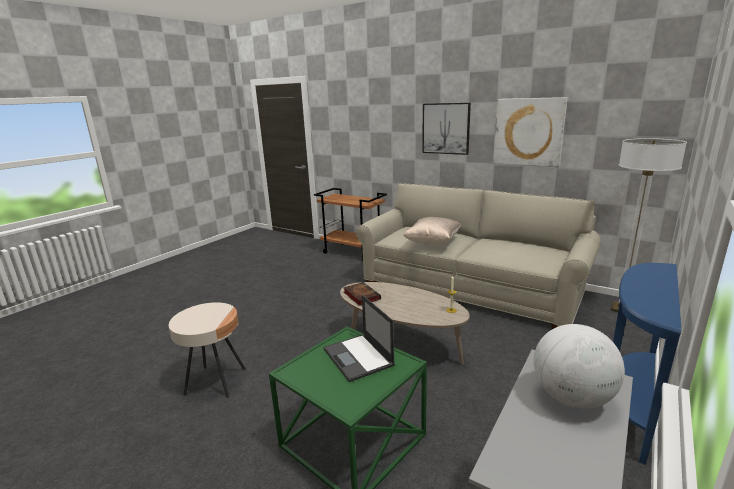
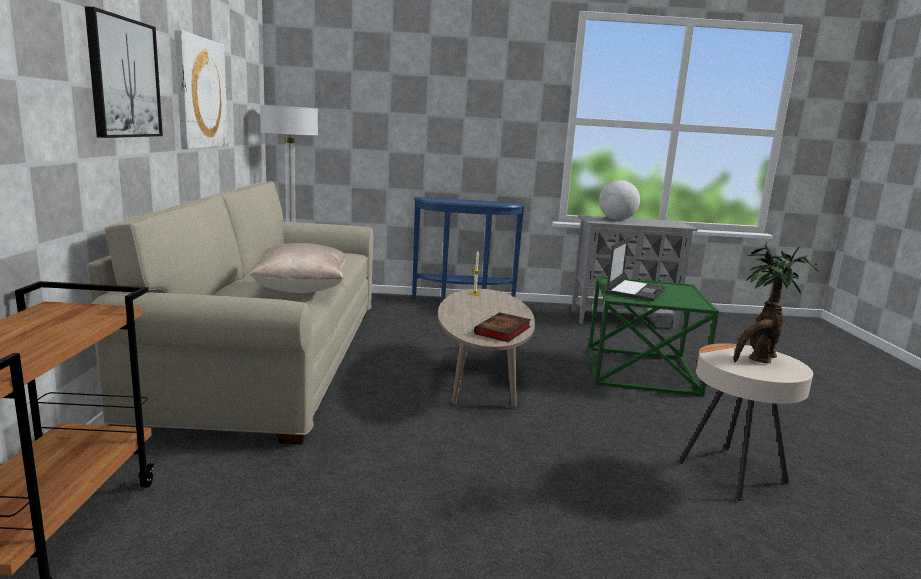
camera: 125 degrees left, 5 degrees down
none -> potted plant [733,242,818,364]

